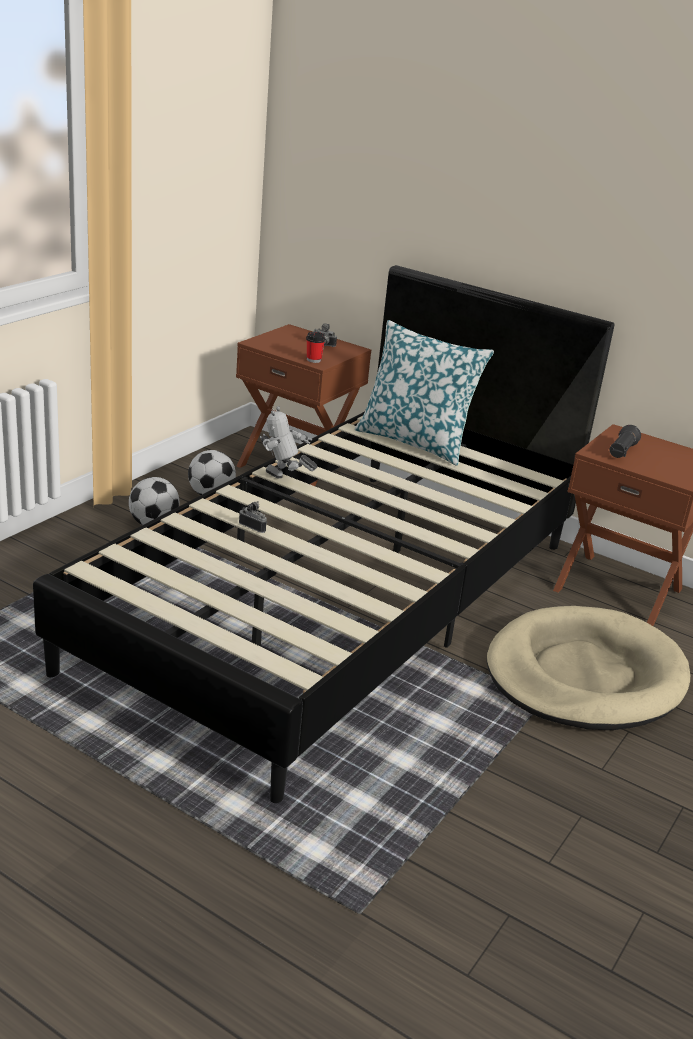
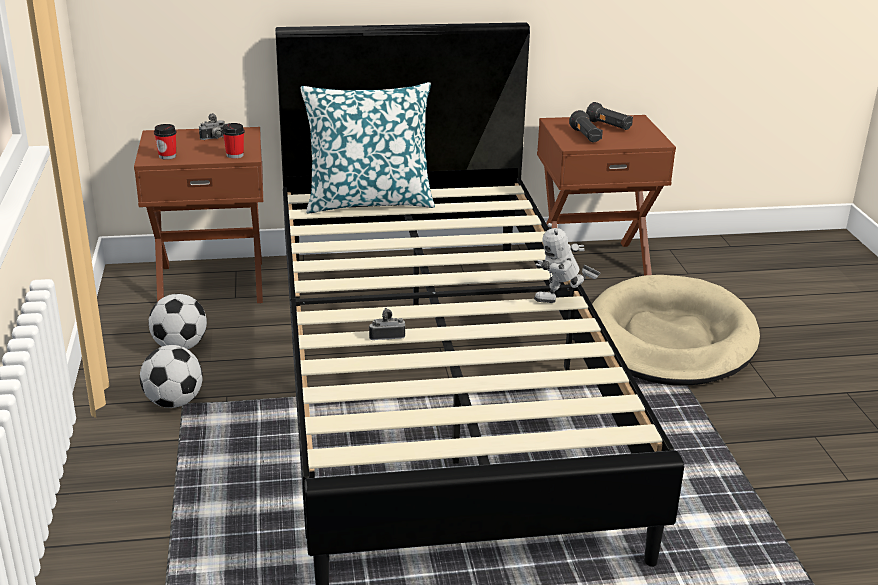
camera: 40 degrees left, 0 degrees up
toy robot [260,406,317,479] -> toy robot moved to [534,223,600,303]
none -> cup [154,124,177,160]
none -> black flashlight [586,102,633,130]

